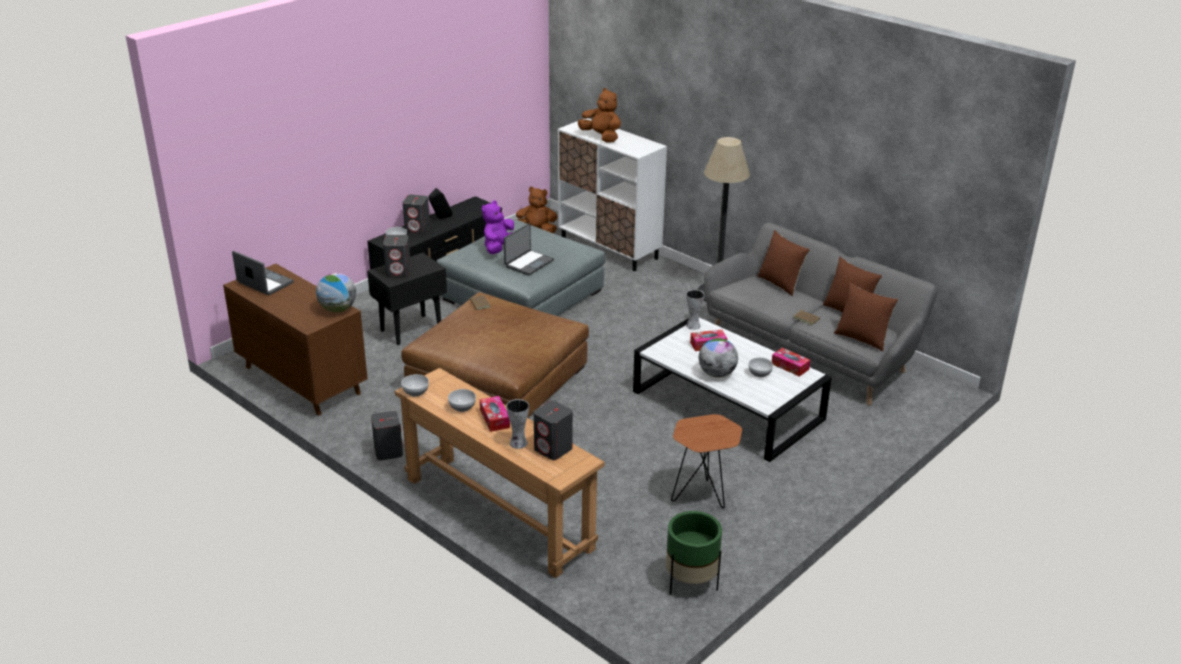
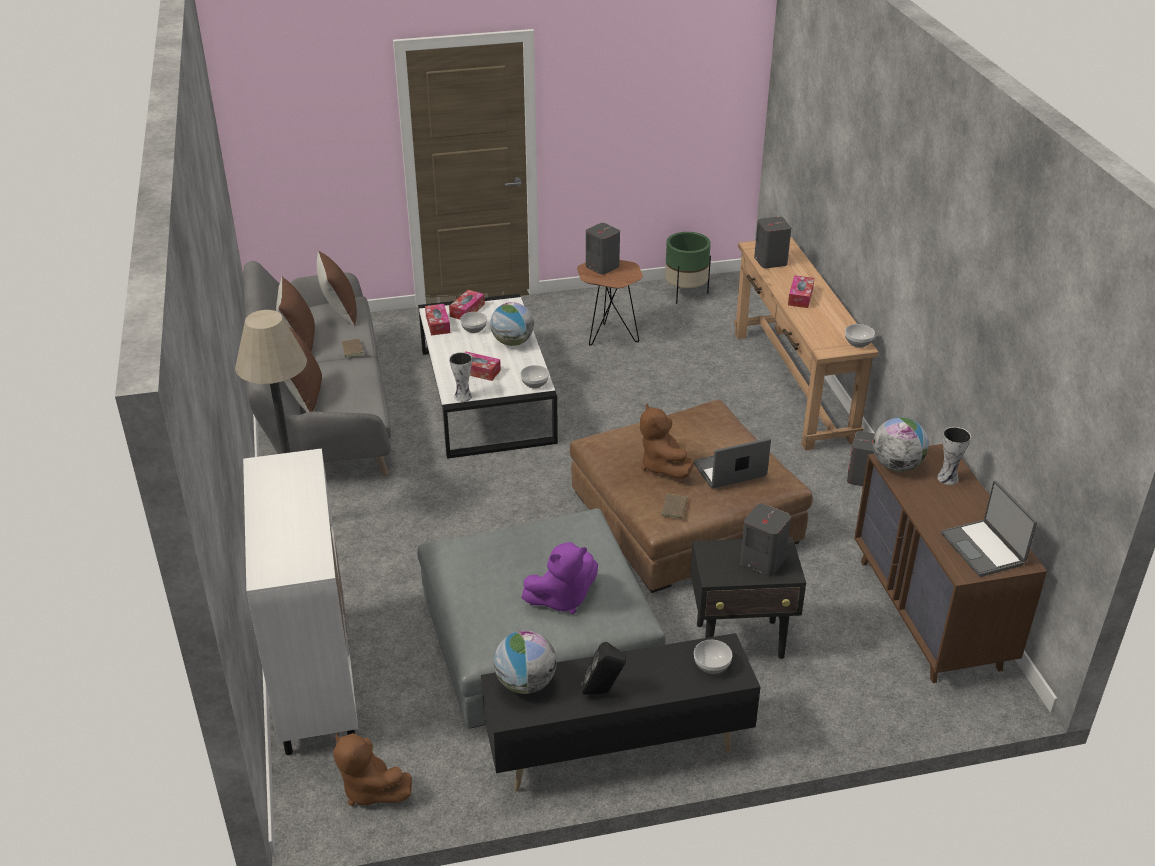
camera: 145 degrees left, 5 degrees up
grey speaker [403,195,430,234] -> grey speaker moved to [586,223,620,274]
bowl [448,389,476,412] -> bowl moved to [520,365,549,388]
laptop [504,223,554,276] -> laptop moved to [694,438,771,489]
vase [506,399,529,449] -> vase moved to [937,427,971,485]
brown plush toy [578,88,621,142] -> brown plush toy moved to [640,403,694,479]
none -> tissue box [449,290,485,319]
none -> globe [494,630,556,694]

